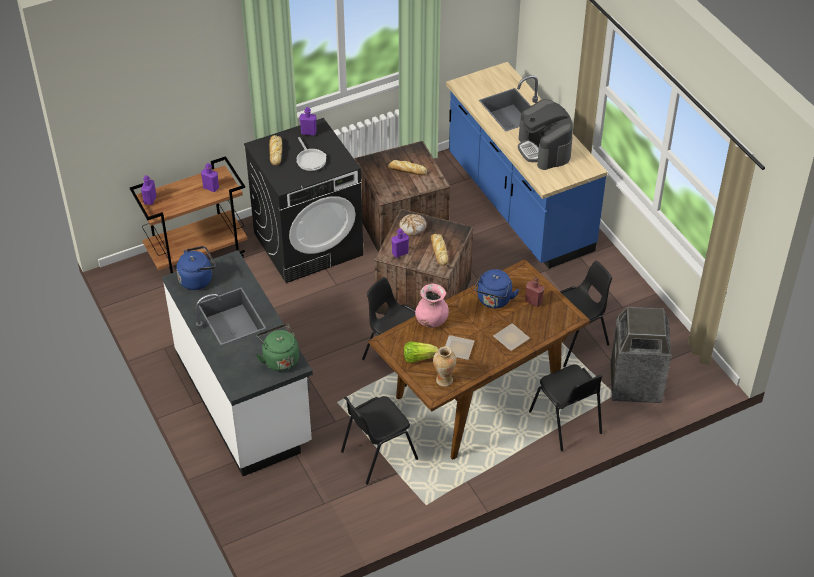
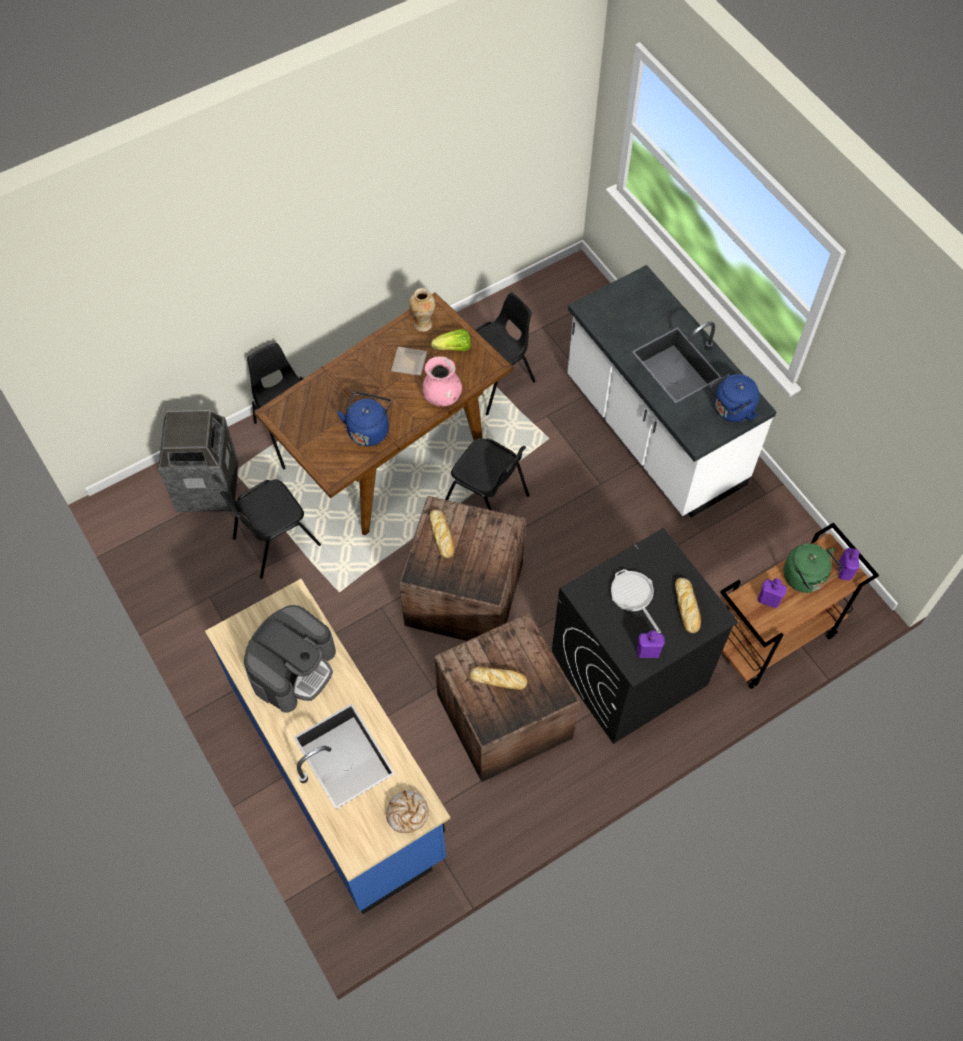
camera: 175 degrees right, 15 degrees up
green kettle [256,324,299,371] -> green kettle moved to [784,543,842,593]
purple bottle [391,228,409,258] -> none
bread [399,214,427,236] -> bread moved to [386,790,429,833]
plate [493,323,530,351] -> none
coffee machine [518,99,573,170] -> coffee machine turned 60 degrees clockwise [244,605,336,713]
red bottle [525,277,544,307] -> none

